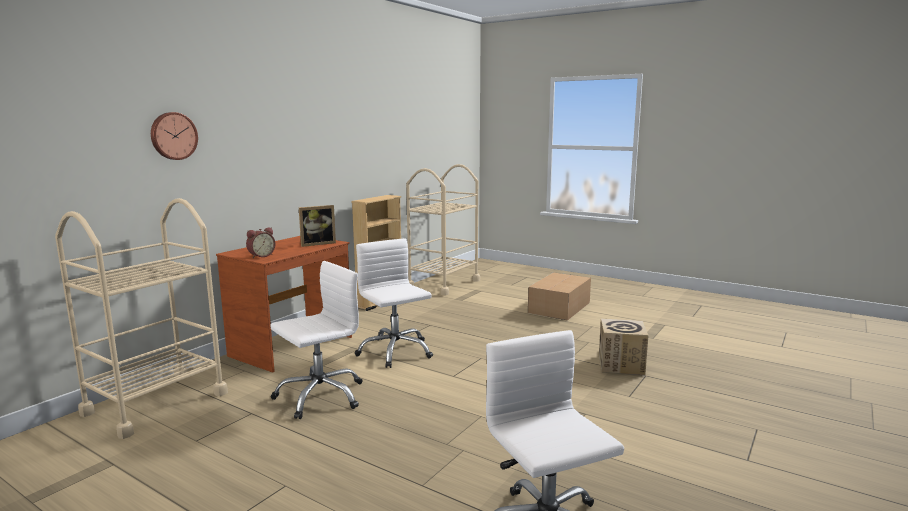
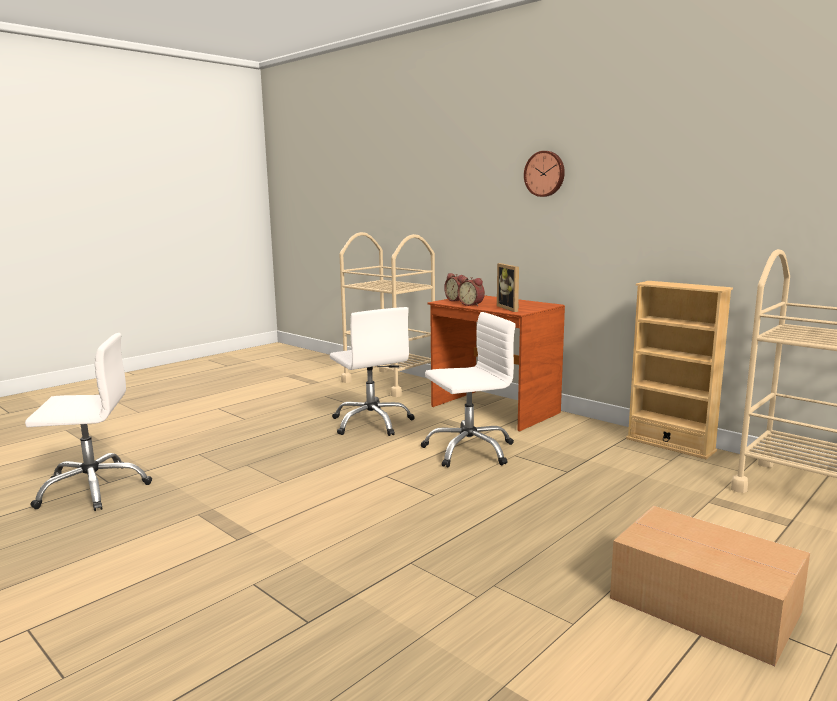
camera: 100 degrees right, 0 degrees up
wall clock [151,112,198,160] -> wall clock moved to [524,151,565,197]
cardboard box [599,319,649,375] -> none
none -> alarm clock [458,277,485,306]

